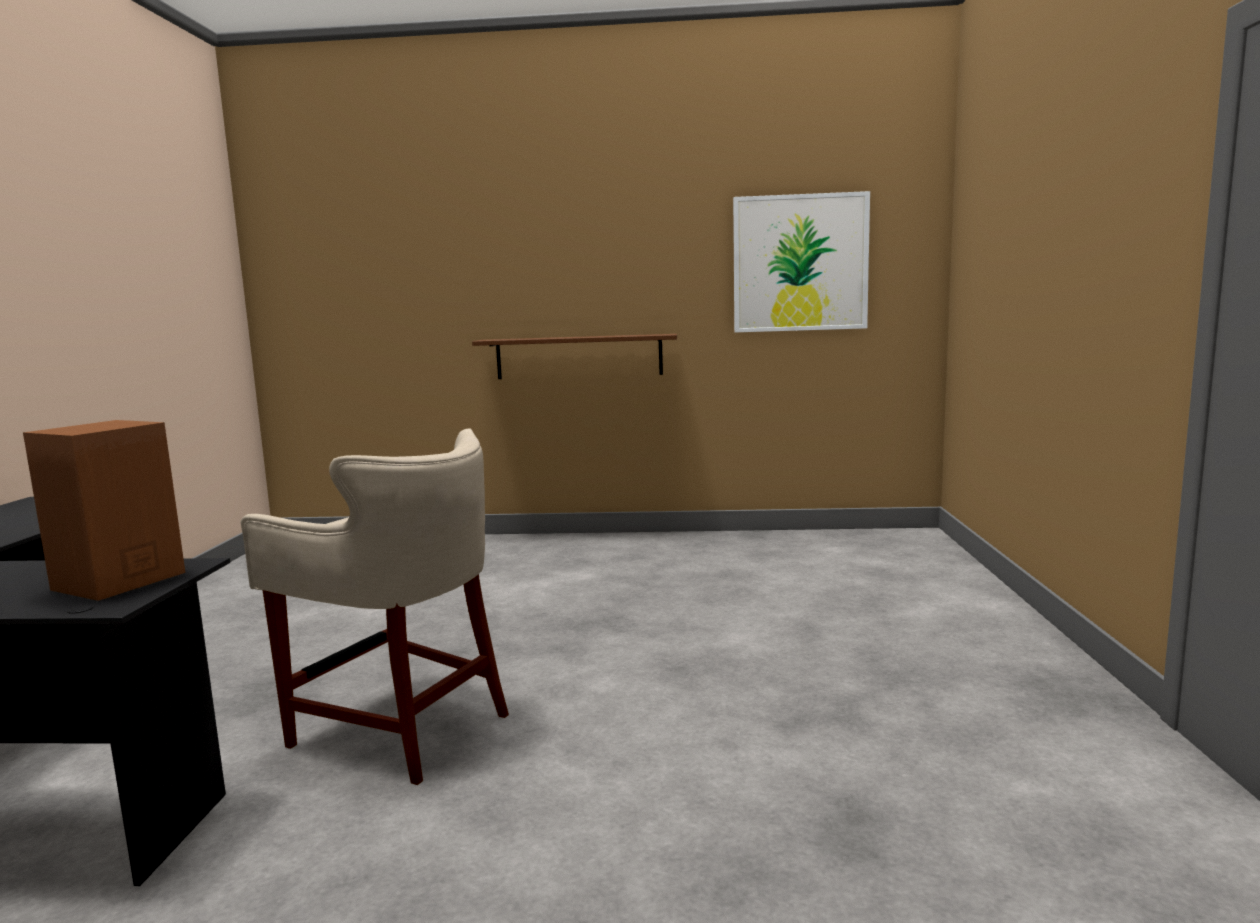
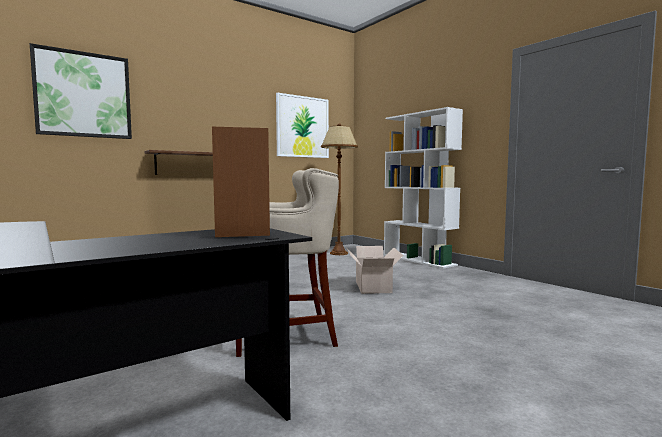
camera: 40 degrees left, 5 degrees down
none -> picture [30,43,132,139]
none -> brown floor lamp [321,124,358,255]
none -> cardboard box [347,246,404,294]
none -> white bookcase [384,107,463,269]

